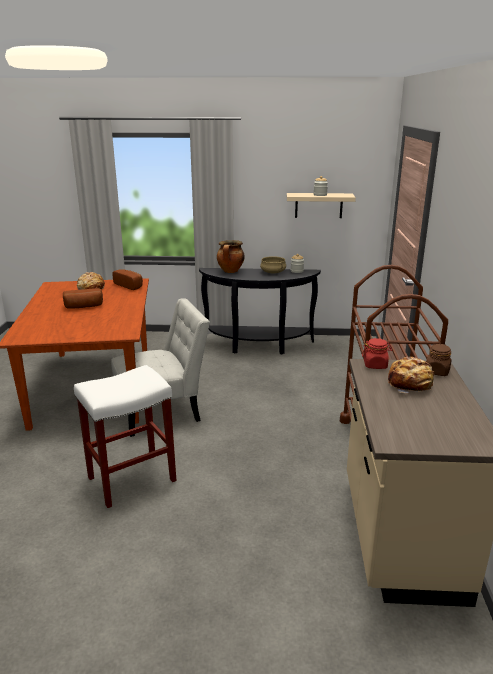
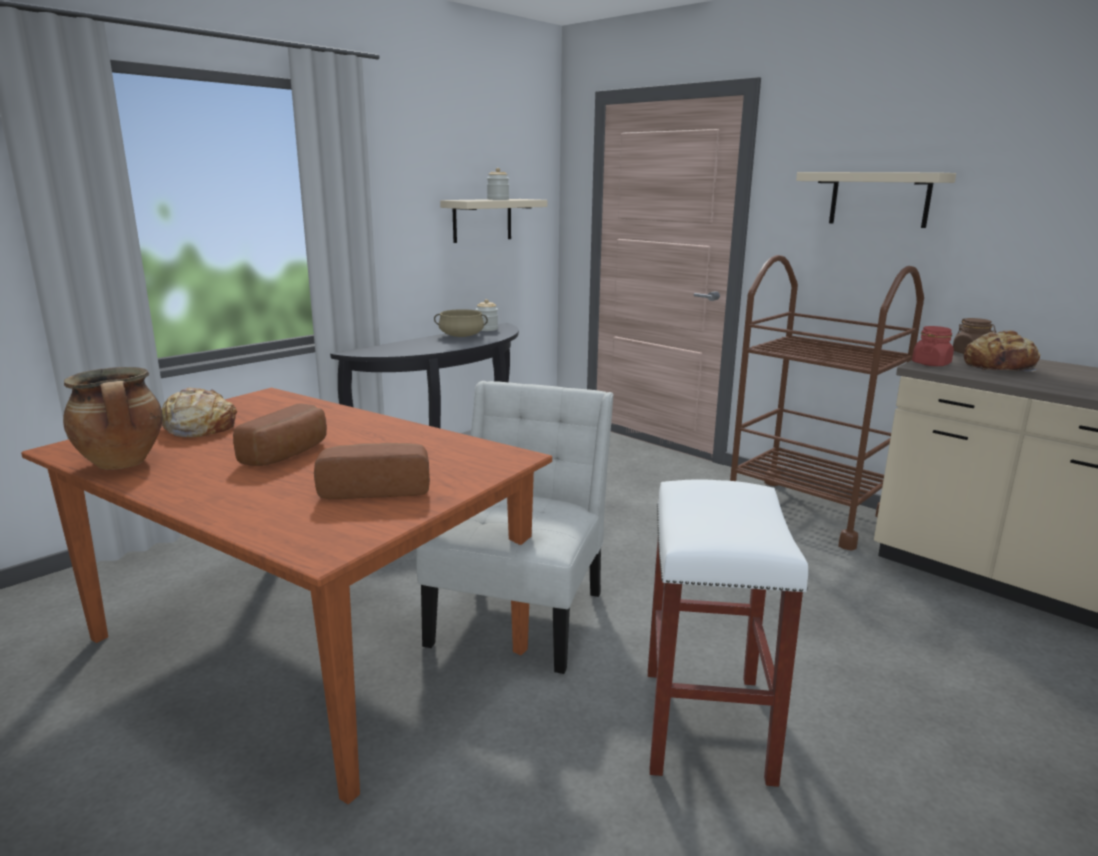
camera: 50 degrees left, 5 degrees down
bread [113,269,143,290] -> bread moved to [314,443,430,499]
cooking pot [217,240,245,273] -> cooking pot moved to [63,367,163,470]
none -> beige shelf [796,172,956,228]

